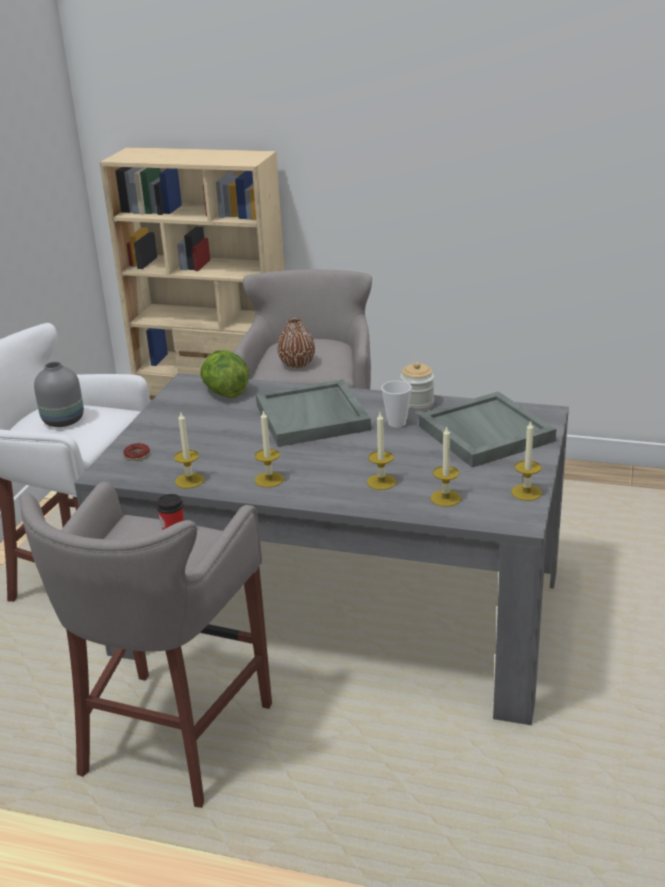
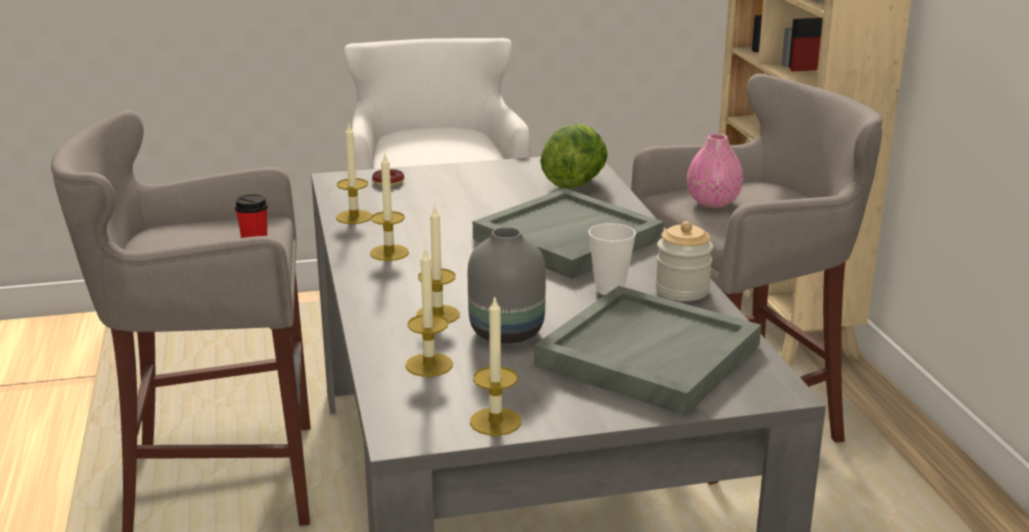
camera: 60 degrees right, 5 degrees down
grey vase [34,361,84,427] -> grey vase moved to [468,227,546,343]
brown vase [277,318,315,368] -> pink vase [687,134,743,208]

